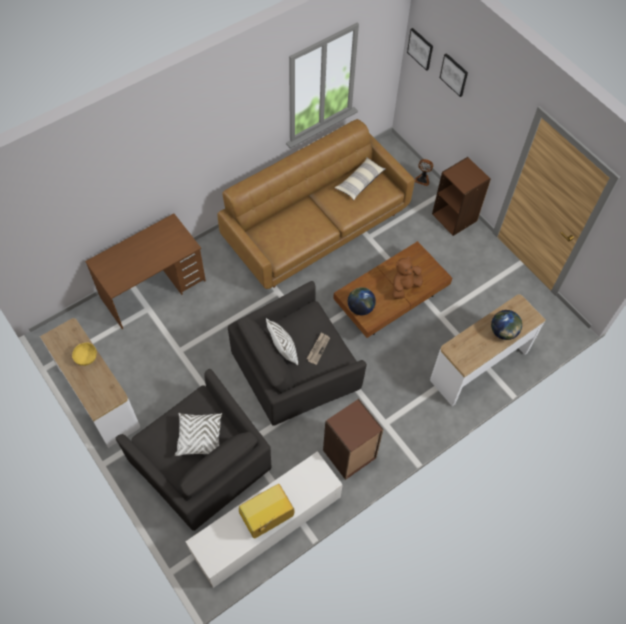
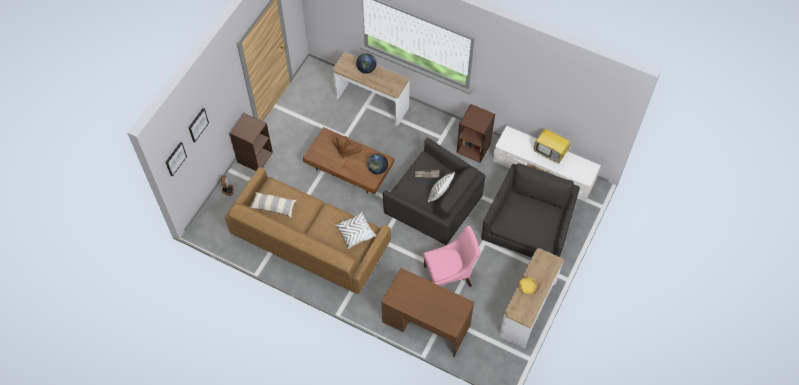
camera: 115 degrees left, 0 degrees up
white pillow [175,413,222,456] -> white pillow moved to [335,212,376,249]
none -> pink chair [423,226,481,287]

